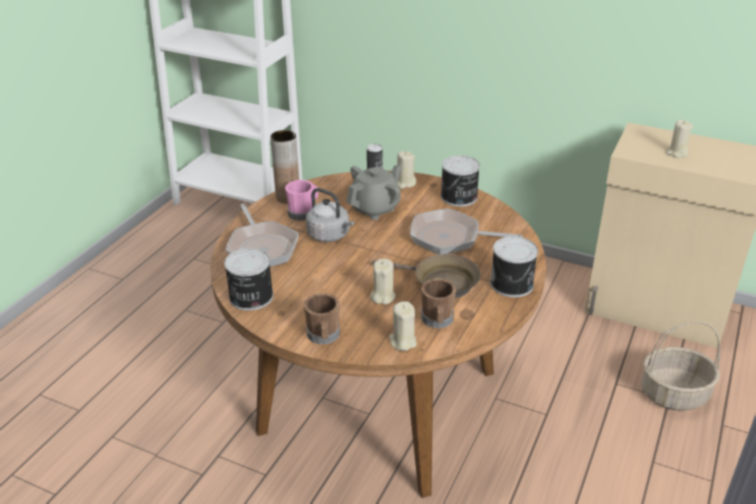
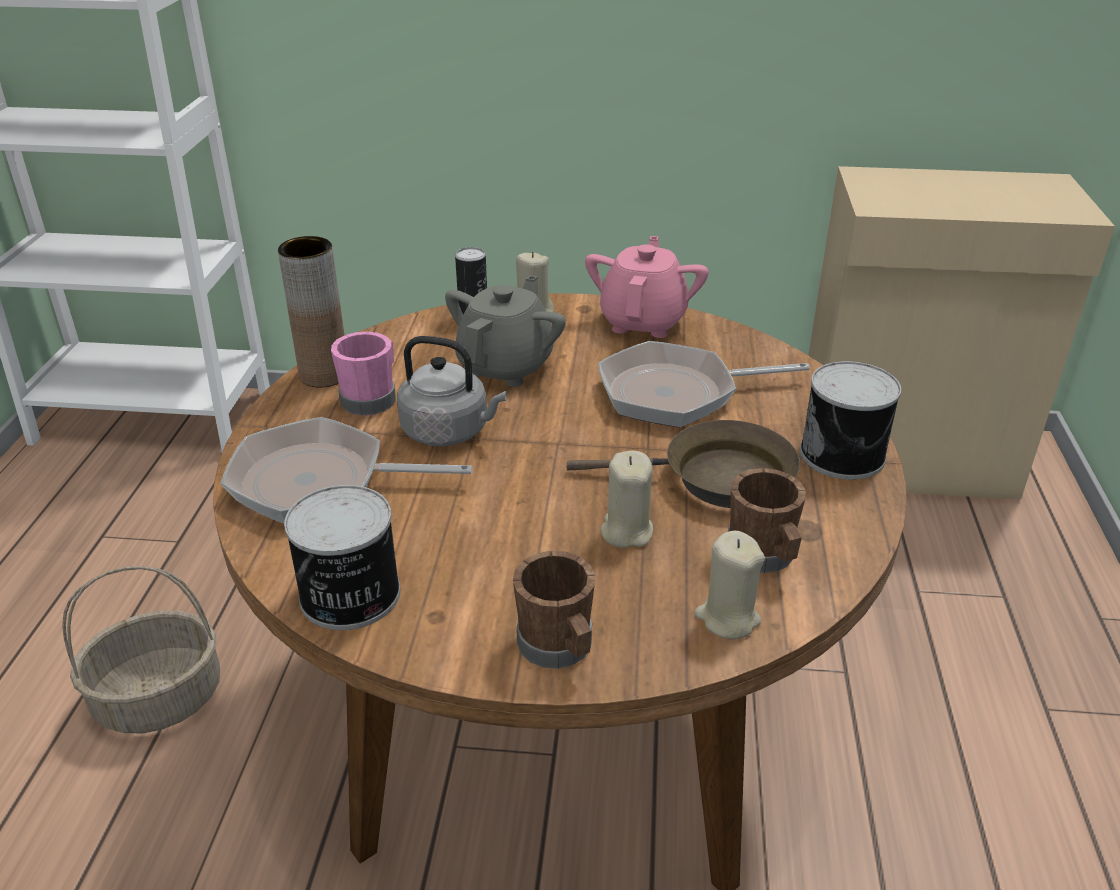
camera: 20 degrees left, 0 degrees up
frying pan [226,204,299,267] -> frying pan turned 135 degrees clockwise [221,417,472,524]
can [441,155,480,207] -> pink teapot [585,236,709,338]
basket [641,321,720,411] -> basket moved to [62,566,220,733]
beige candle [666,119,693,158] -> none

